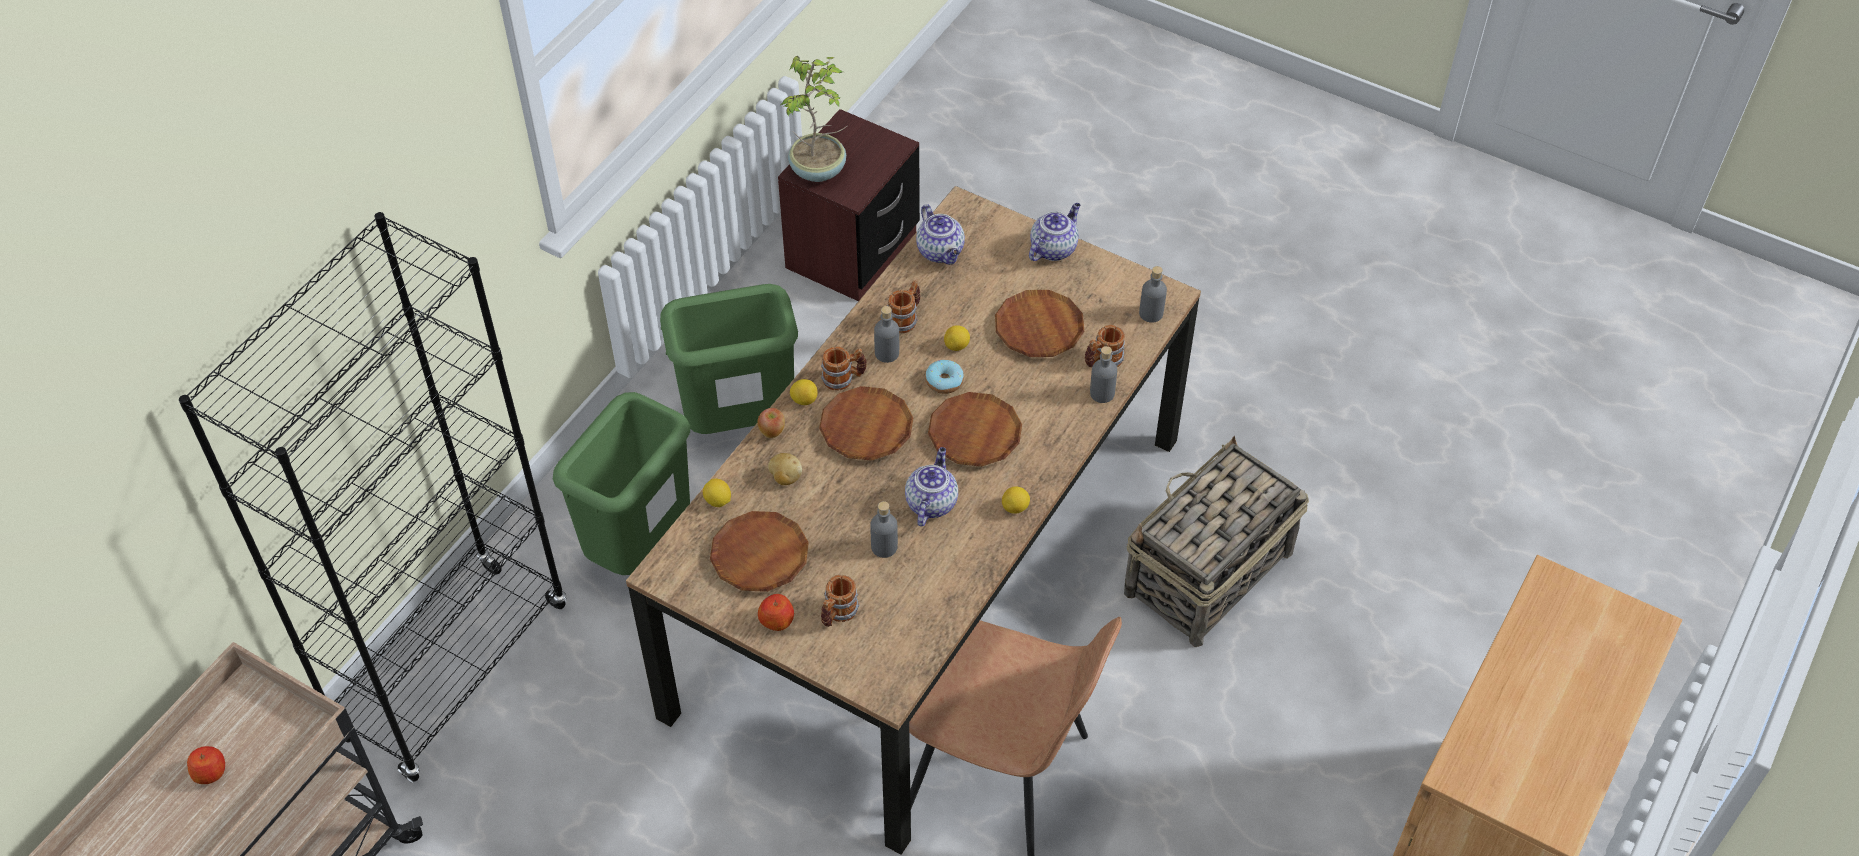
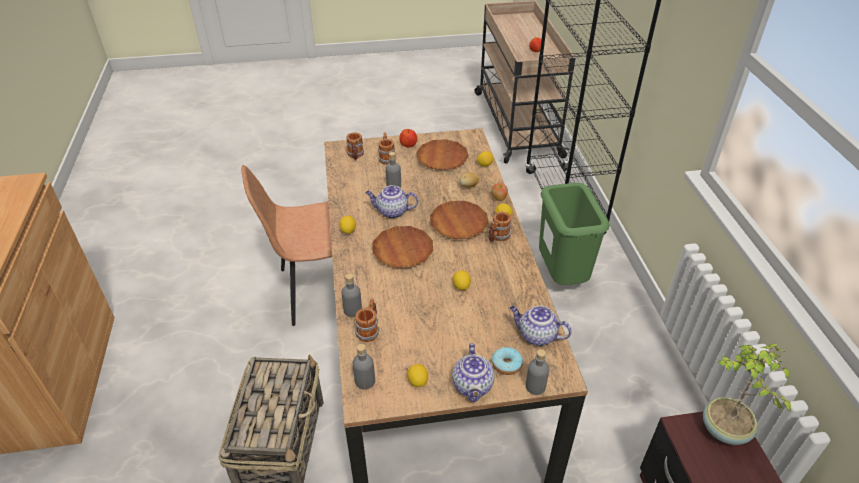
camera: 140 degrees right, 10 degrees down
green trash can [660,284,798,434] -> none
grey bottle [874,306,899,363] -> grey bottle moved to [525,349,549,395]
mug [887,280,920,333] -> mug moved to [346,132,364,160]
teapot [905,447,958,526] -> teapot turned 120 degrees clockwise [366,185,418,219]
donut [925,360,964,394] -> donut moved to [492,347,523,375]
brown plate [995,290,1084,357] -> none
none -> lemon [407,364,428,387]

